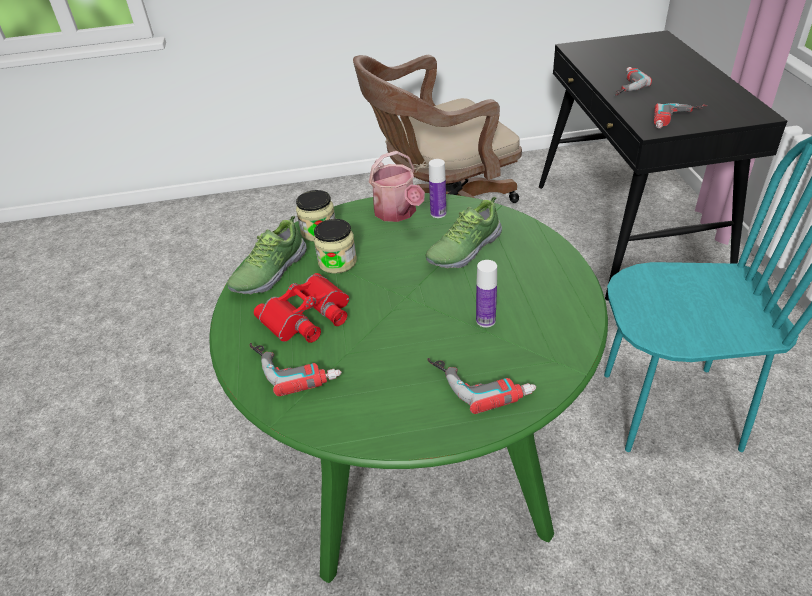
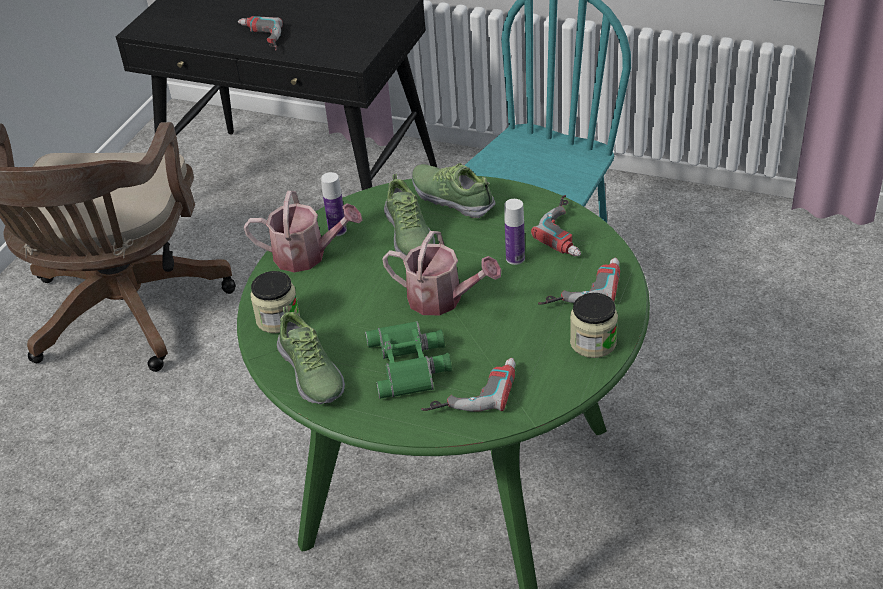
camera: 60 degrees left, 0 degrees up
red binoculars [254,273,349,343] -> green binoculars [365,321,452,399]
jar [314,219,357,274] -> jar moved to [570,293,618,358]
power drill [654,103,708,128] -> power drill moved to [531,195,581,256]
none -> watering can [382,231,501,315]
none -> shoe [412,163,496,218]

